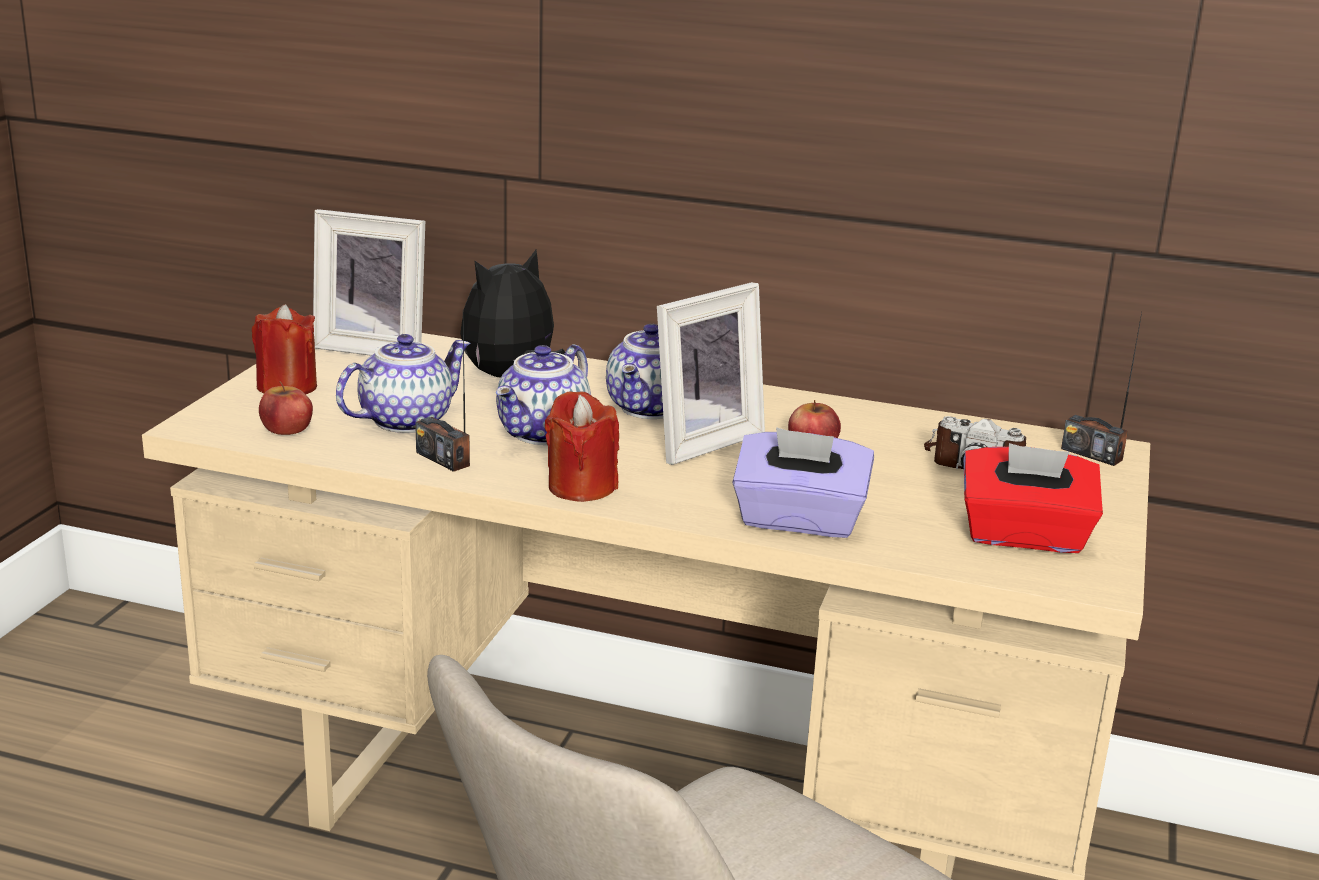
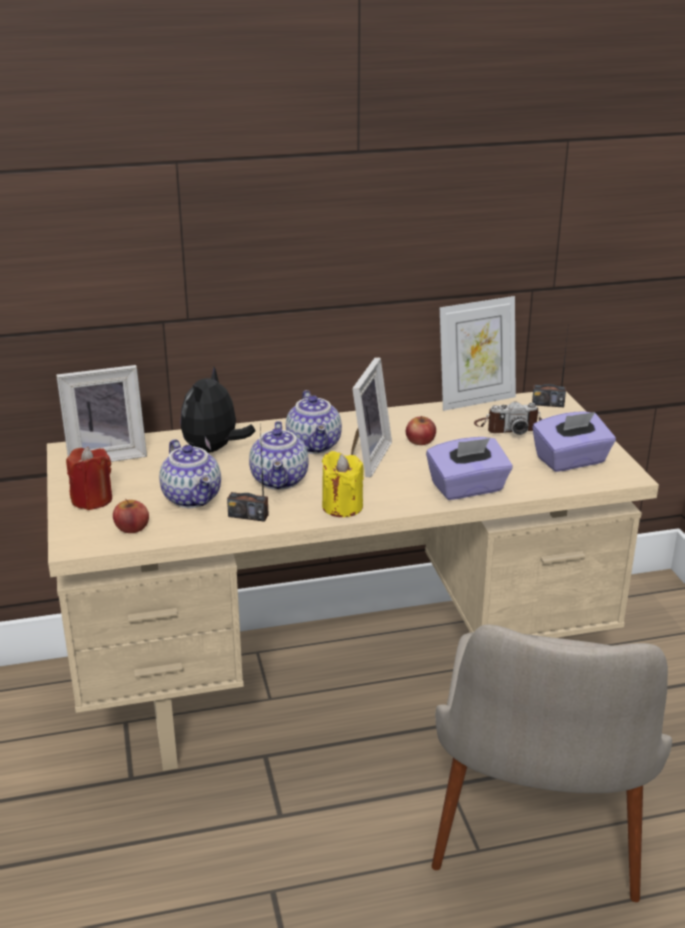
camera: 30 degrees left, 5 degrees up
teapot [336,334,471,433] -> teapot turned 135 degrees clockwise [159,439,221,508]
red candle [545,391,619,502] -> yellow candle [322,451,364,517]
red tissue box [964,443,1103,553] -> purple tissue box [532,411,616,472]
none -> picture frame [440,296,516,411]

